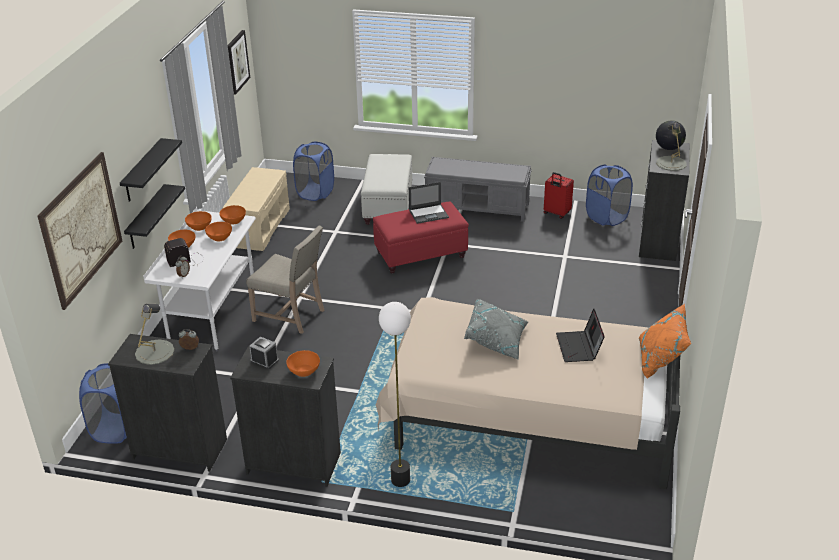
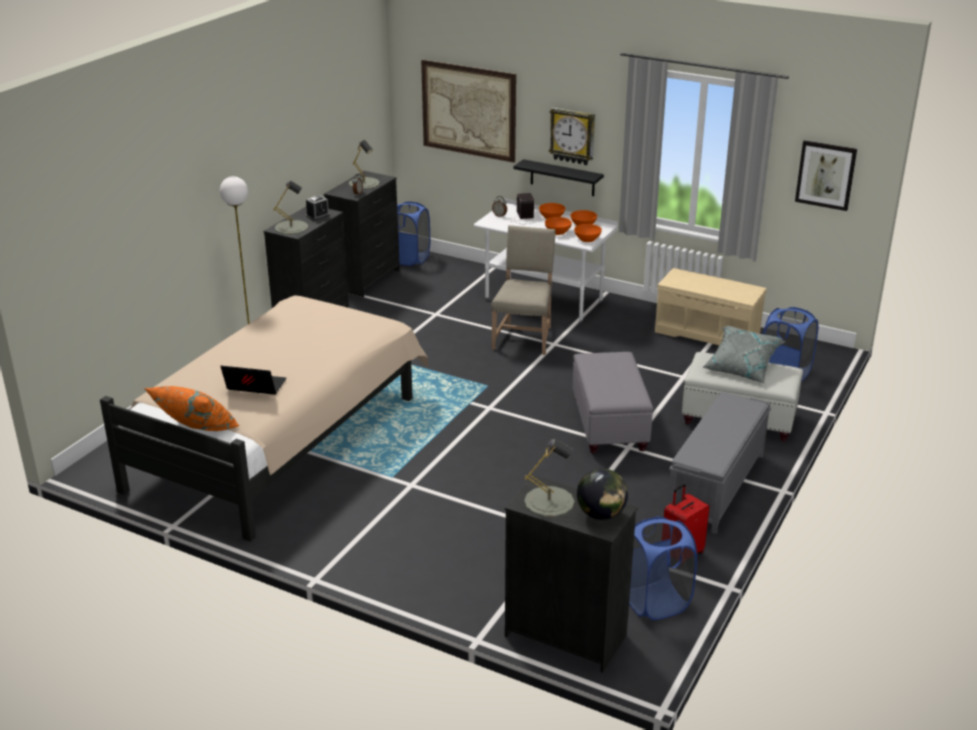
camera: 105 degrees right, 5 degrees down
black shelf [120,138,182,202] -> wall clock [549,107,595,165]
beige chair [246,225,325,334] -> beige chair turned 150 degrees clockwise [491,225,556,355]
orange bowl [286,350,320,377] -> grey table lamp [273,180,308,234]
red ottoman [373,202,469,274] -> grey ottoman [572,352,653,454]
laptop [409,182,449,224] -> none
grey pillow [464,299,528,360] -> grey pillow moved to [702,326,785,383]

